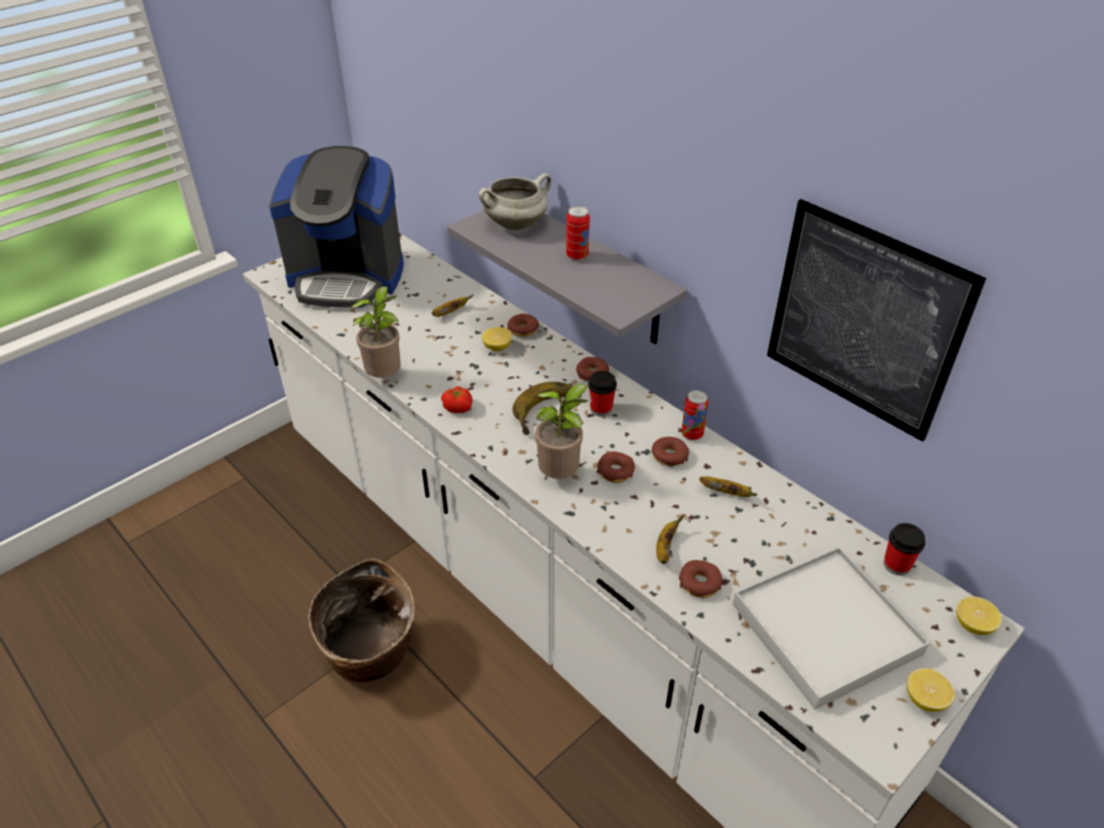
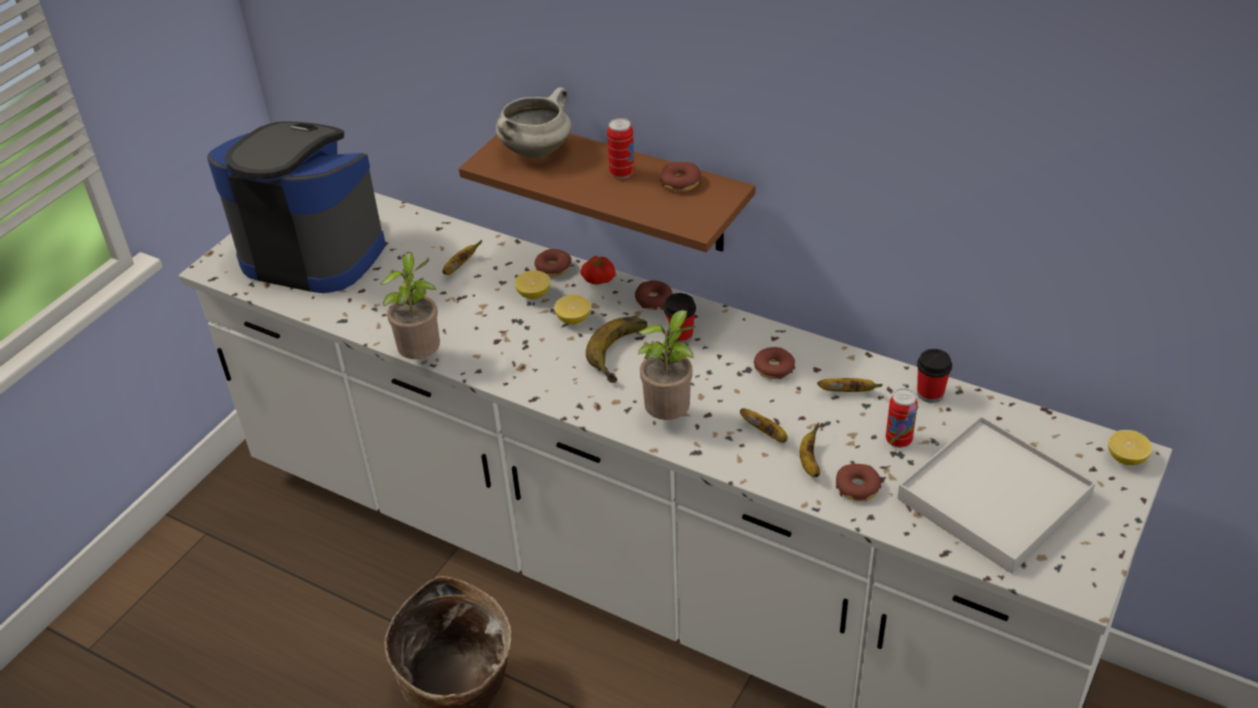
camera: 15 degrees left, 0 degrees up
coffee machine [269,146,404,308] -> coffee machine turned 150 degrees counterclockwise [207,121,386,293]
tomato [441,386,473,413] -> tomato moved to [580,256,616,285]
grey shelf [447,210,687,344] -> brown shelf [459,134,755,252]
donut [597,451,635,483] -> donut moved to [660,162,701,192]
can [681,390,708,440] -> can moved to [886,388,918,448]
picture [767,199,986,442] -> none
cup [884,523,925,576] -> cup moved to [917,349,952,403]
lemon [907,668,955,712] -> lemon moved to [554,294,591,324]
none -> banana [740,408,788,443]

